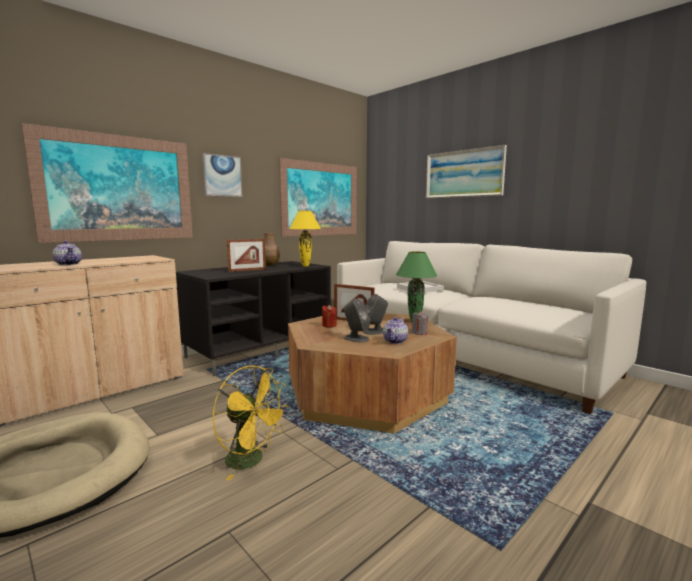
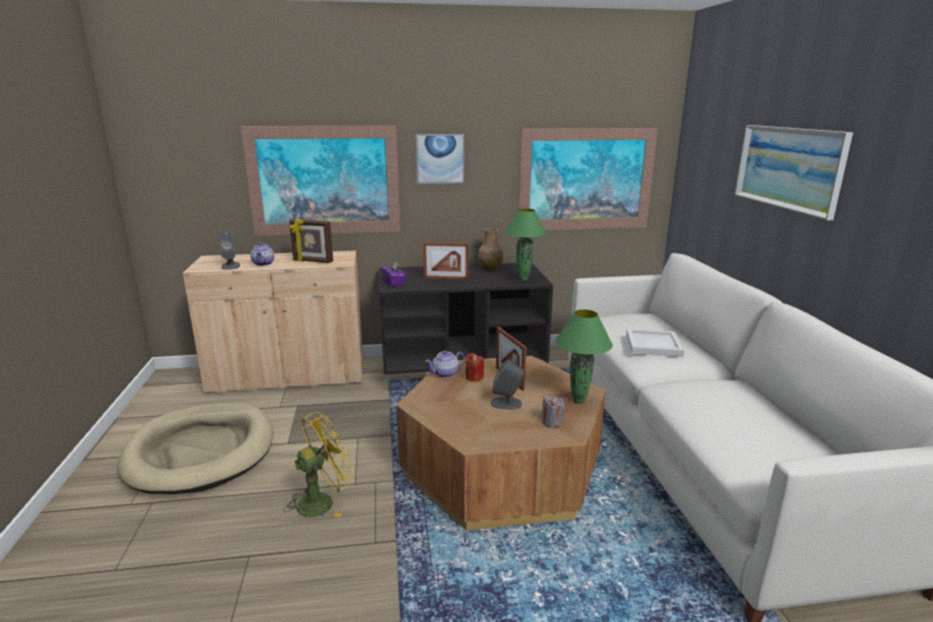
camera: 35 degrees right, 10 degrees up
yellow fan [212,365,289,480] -> yellow fan turned 105 degrees counterclockwise [283,412,353,518]
yellow table lamp [289,211,321,266] -> green table lamp [505,208,546,281]
grey speaker [344,299,370,342] -> grey speaker moved to [219,230,240,270]
teapot [383,317,408,344] -> teapot moved to [425,350,465,378]
none -> picture frame [289,219,333,263]
none -> purple tissue box [381,262,406,287]

